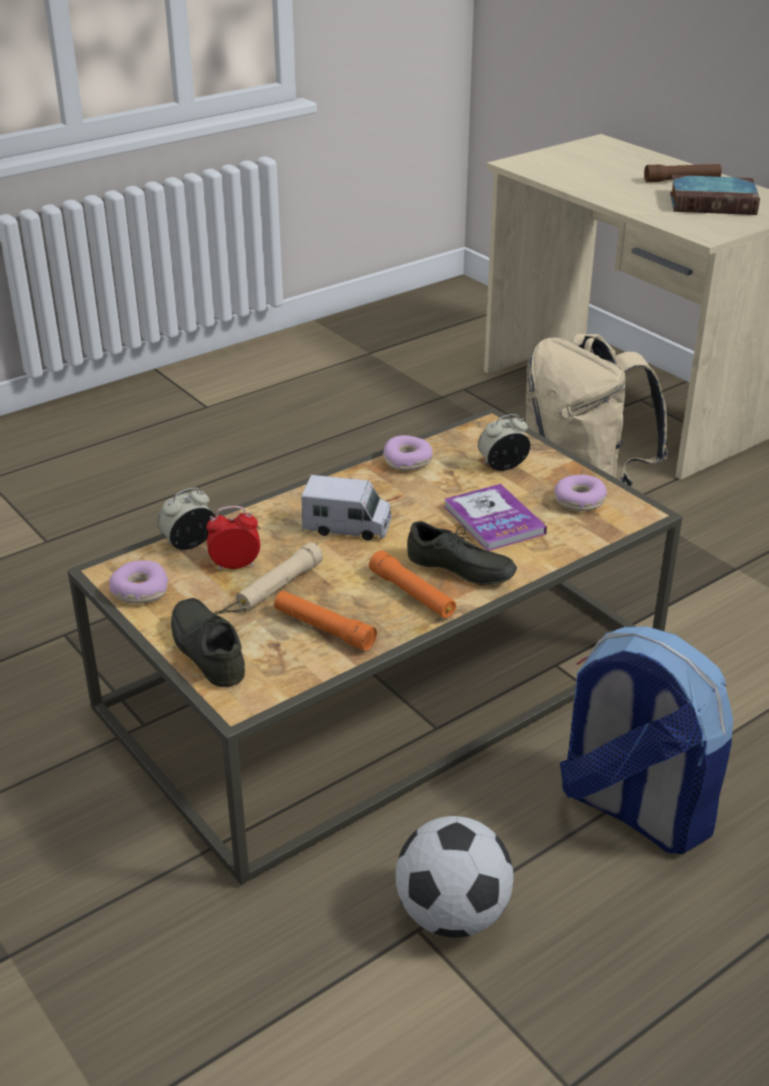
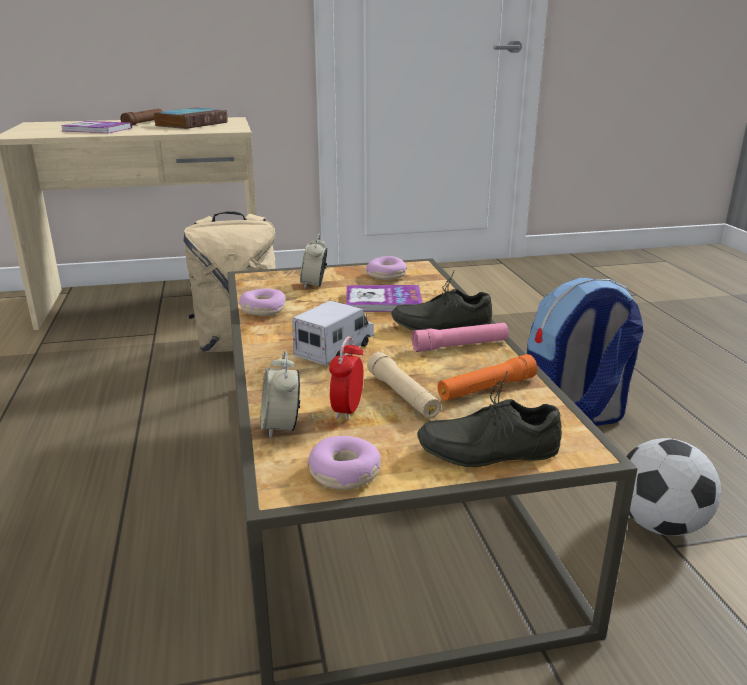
camera: 65 degrees left, 10 degrees down
orange flashlight [369,550,456,618] -> pink flashlight [412,323,509,352]
grey shoe [407,521,517,585] -> grey shoe turned 150 degrees counterclockwise [391,270,492,330]
none -> book [61,121,132,133]

